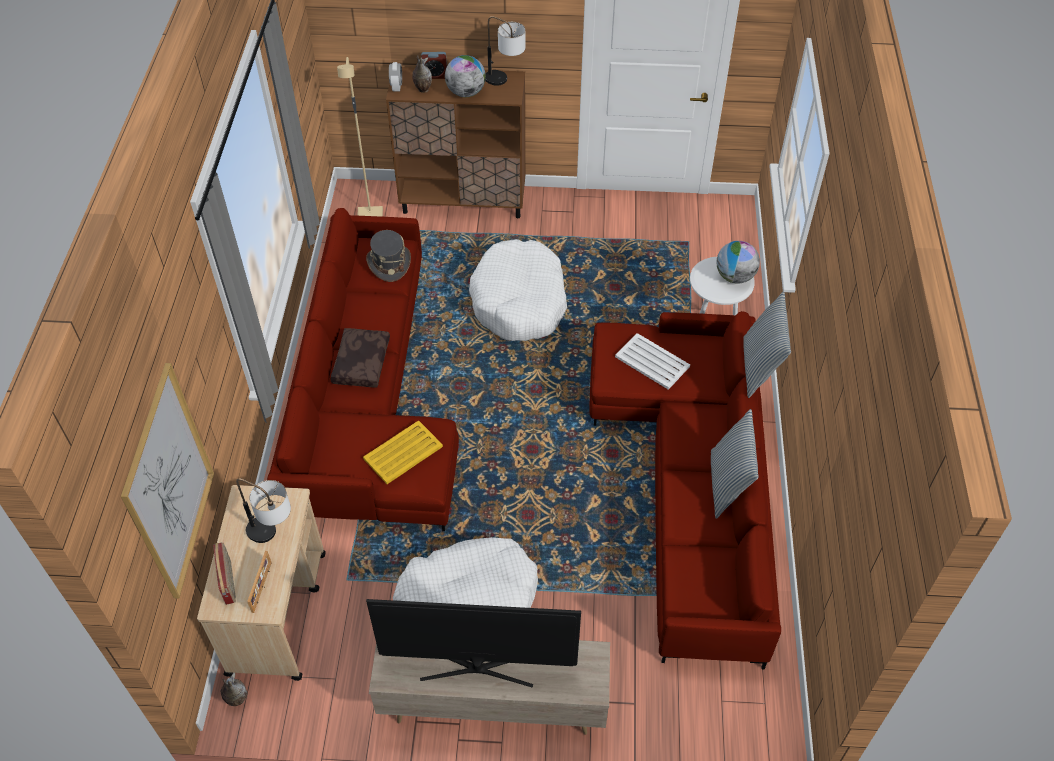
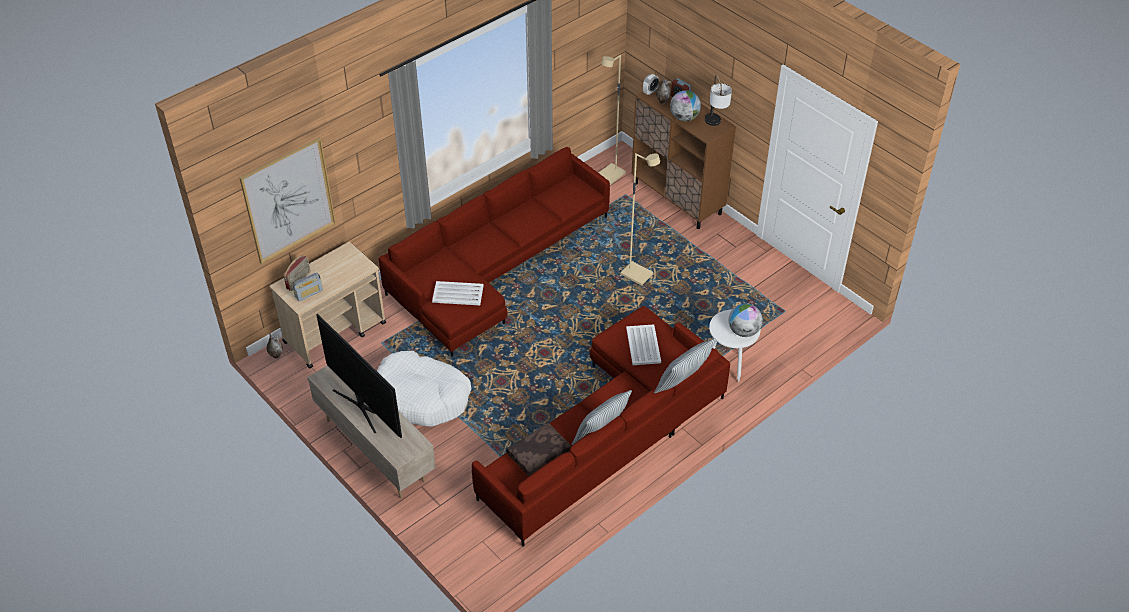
camera: 45 degrees right, 5 degrees down
table lamp [236,478,291,543] -> none
picture frame [247,551,272,613] -> radio [293,273,323,302]
brown pillow [330,328,390,387] -> brown pillow moved to [506,423,571,476]
yellow tray [363,420,443,484] -> white tray [432,281,484,305]
grey hat [366,230,411,282] -> none
white dog bed [469,239,567,341] -> beige floor lamp [620,153,660,286]

